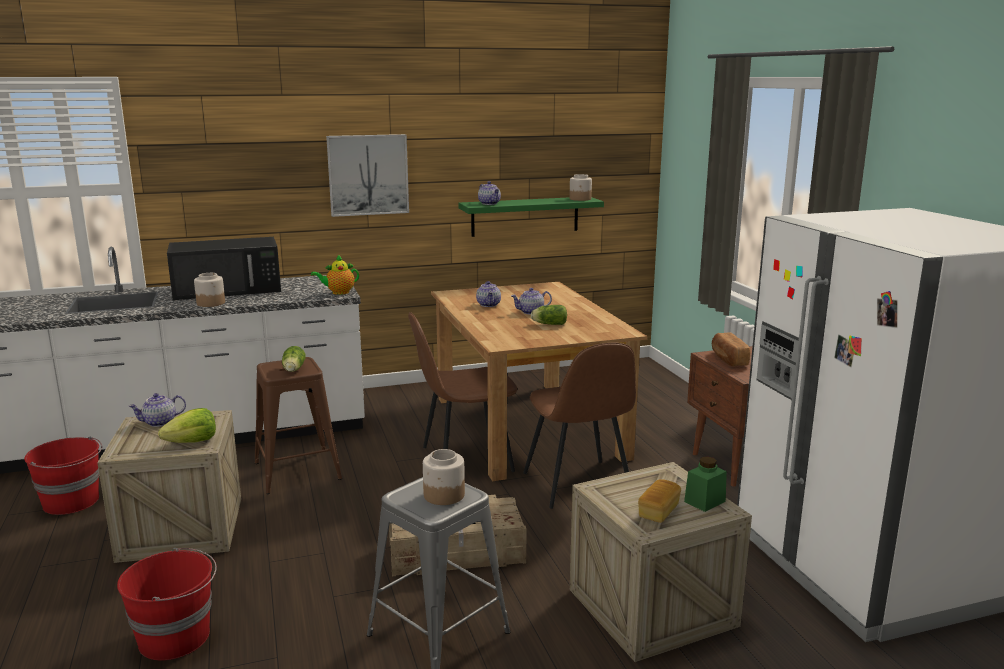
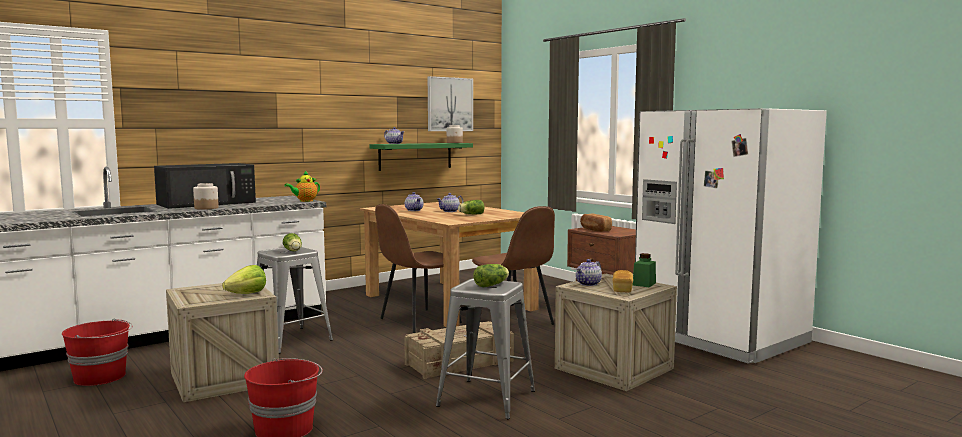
camera: 20 degrees left, 10 degrees down
teapot [128,393,186,427] -> teapot moved to [576,259,602,286]
brown stool [255,357,342,494] -> grey stool [257,247,333,354]
picture [326,134,409,217] -> picture moved to [428,76,473,131]
jar [423,449,465,505] -> lettuce [473,264,509,287]

